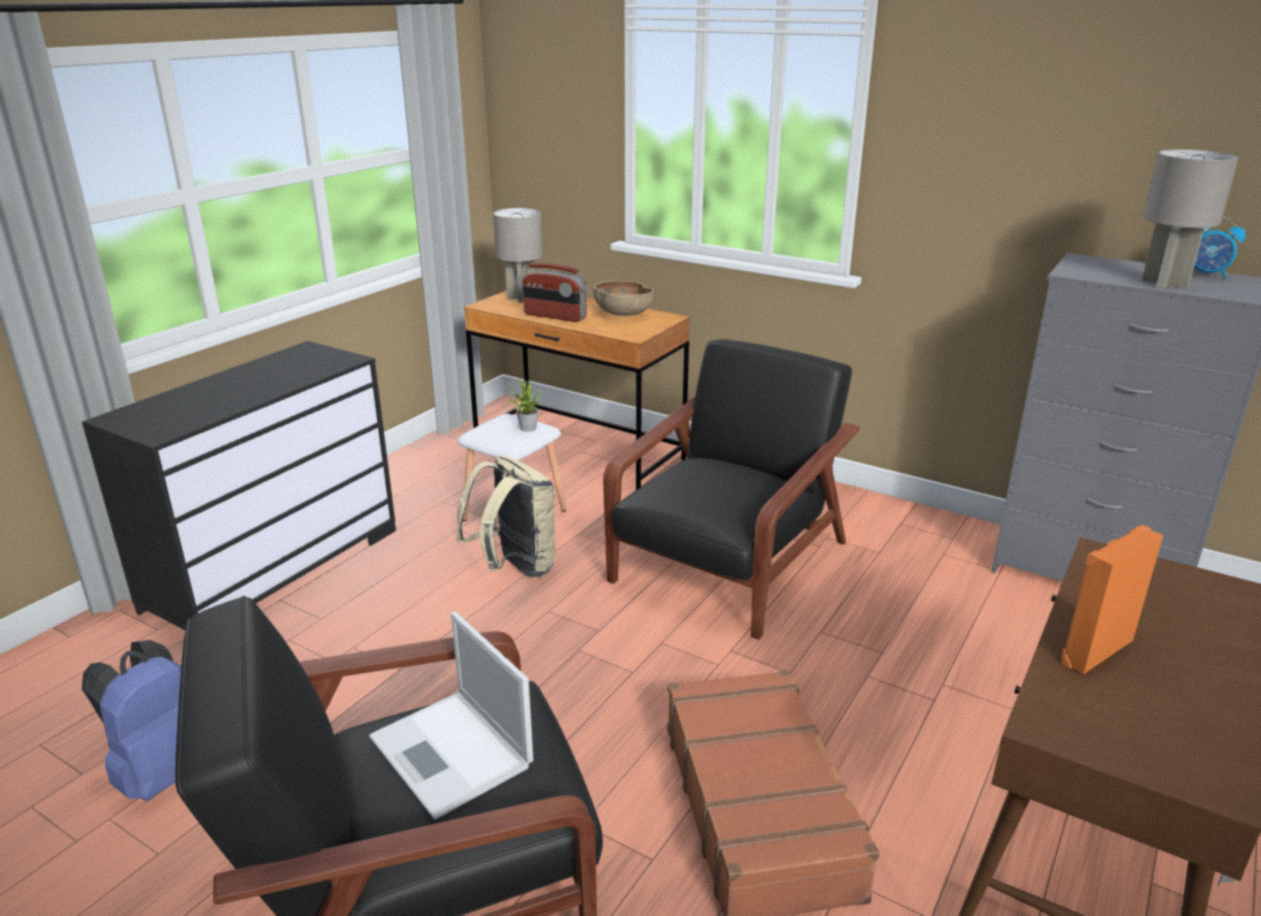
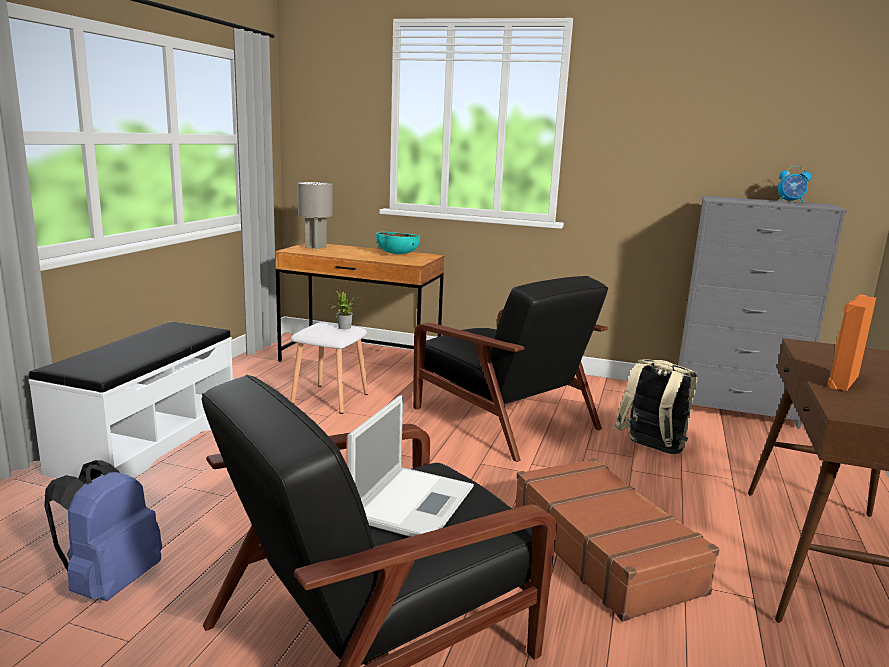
camera: 15 degrees left, 10 degrees down
black dresser [82,341,396,630] -> white bench [28,322,233,478]
laptop [369,612,533,820] -> laptop turned 105 degrees counterclockwise [347,395,474,537]
beige backpack [456,455,556,578] -> beige backpack moved to [614,359,698,454]
radio [523,263,587,322] -> none
brown bowl [594,281,654,316] -> turquoise bowl [376,232,420,254]
black armchair [603,339,860,640] -> black armchair turned 120 degrees clockwise [413,276,608,462]
grey table lamp [1142,149,1239,289] -> none

